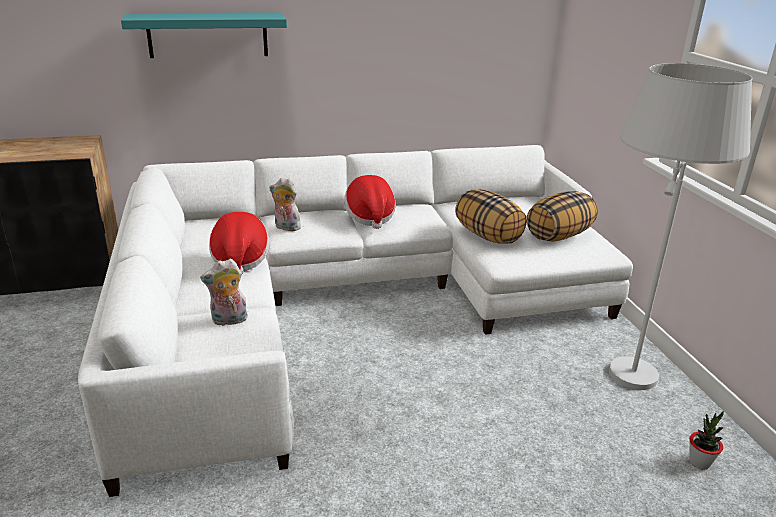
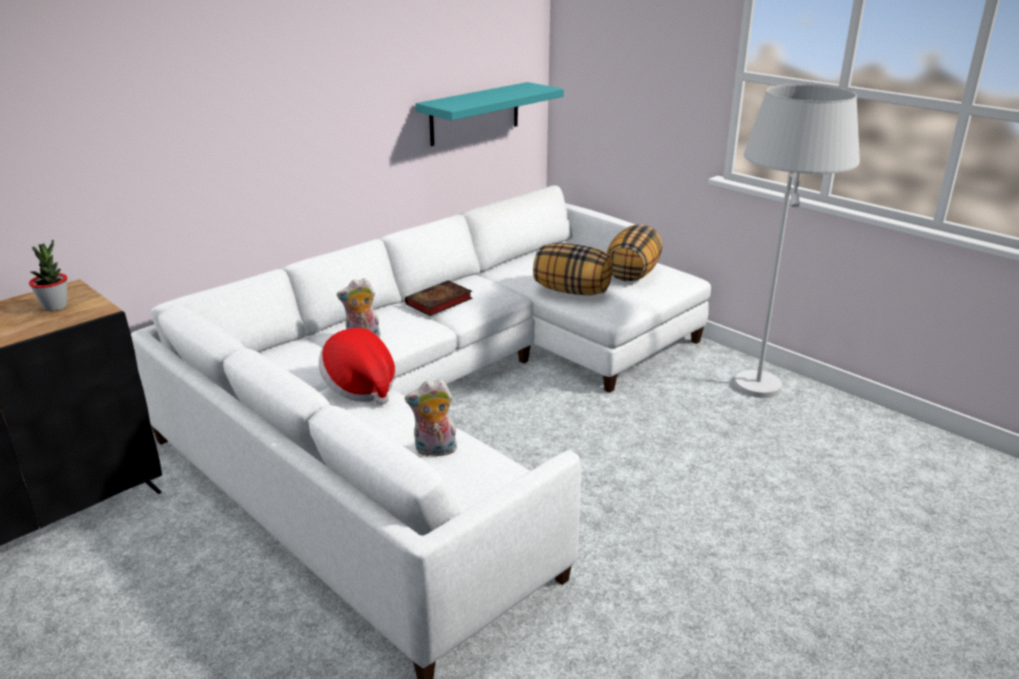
camera: 30 degrees left, 0 degrees up
turquoise shelf [121,12,287,58] -> turquoise shelf moved to [416,82,564,146]
plush toy [200,259,248,326] -> plush toy turned 45 degrees clockwise [405,379,457,456]
hat [344,175,395,229] -> book [405,280,473,316]
potted plant [689,411,724,470] -> potted plant moved to [29,240,67,311]

